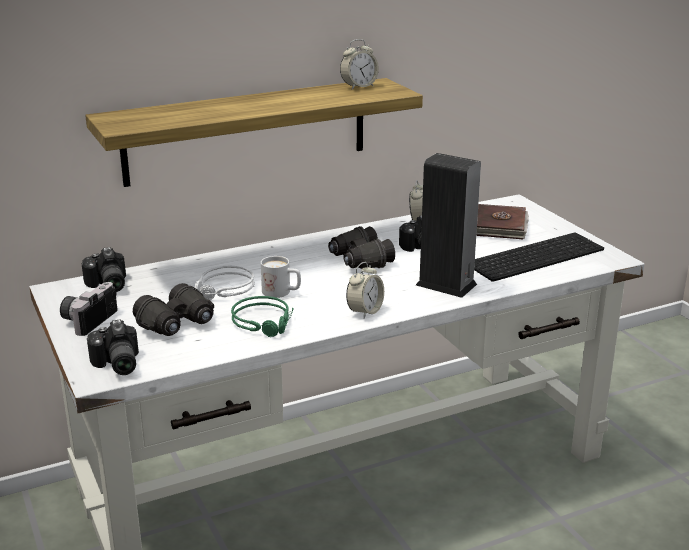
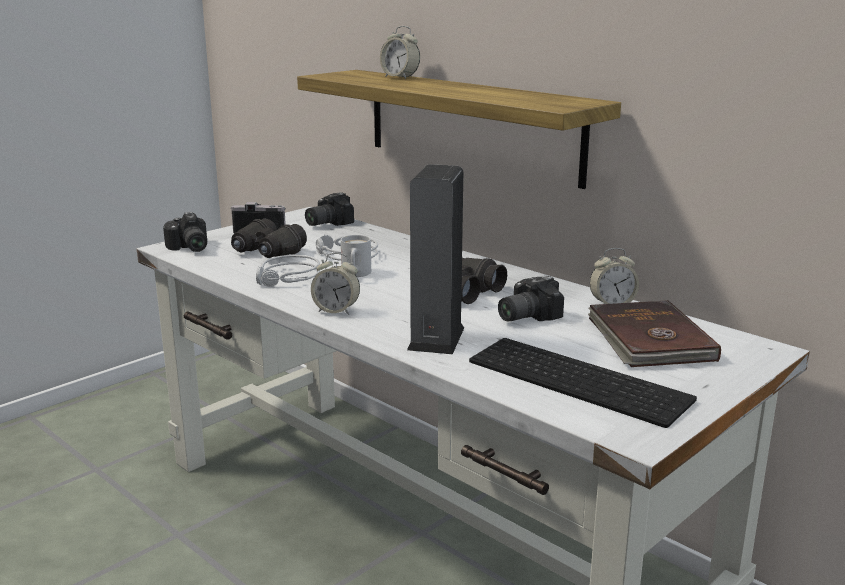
camera: 70 degrees right, 5 degrees down
camera [87,319,139,375] -> camera turned 75 degrees counterclockwise [163,212,207,252]
green headphones [231,296,294,337] -> grey headphones [256,255,320,287]
alarm clock [340,39,379,89] -> alarm clock moved to [380,26,420,79]

